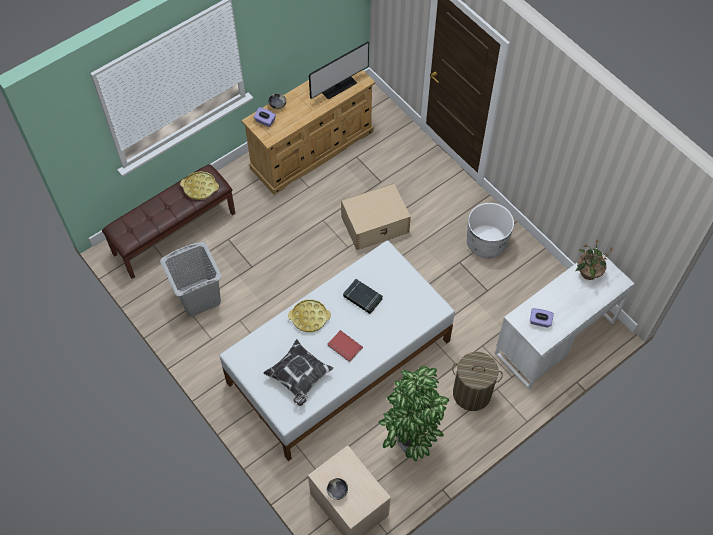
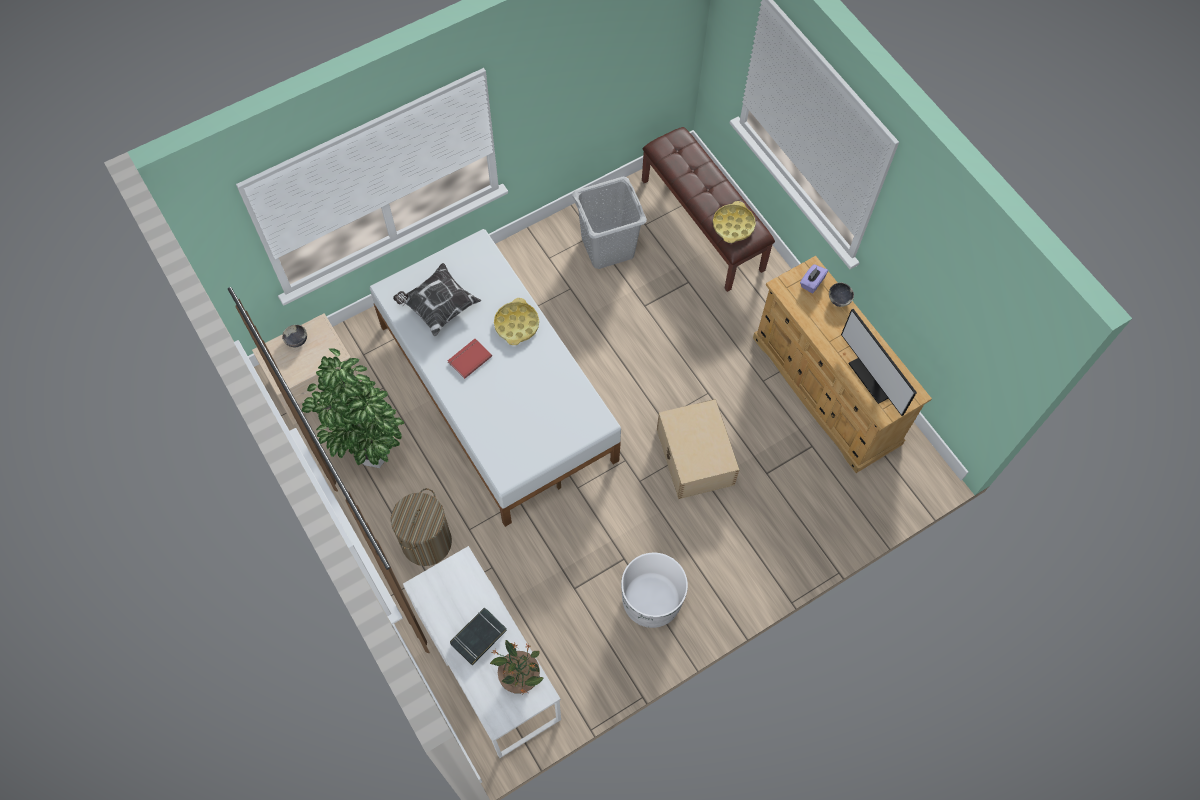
camera: 95 degrees right, 5 degrees up
black book [343,279,383,314] -> black book moved to [450,608,507,665]
purple tissue box [530,308,554,328] -> none

